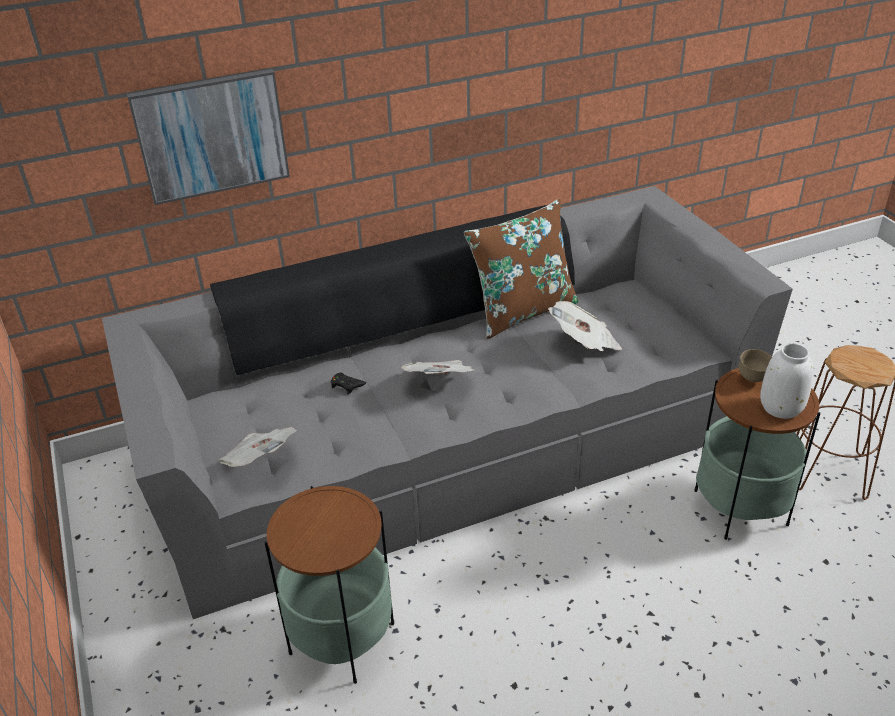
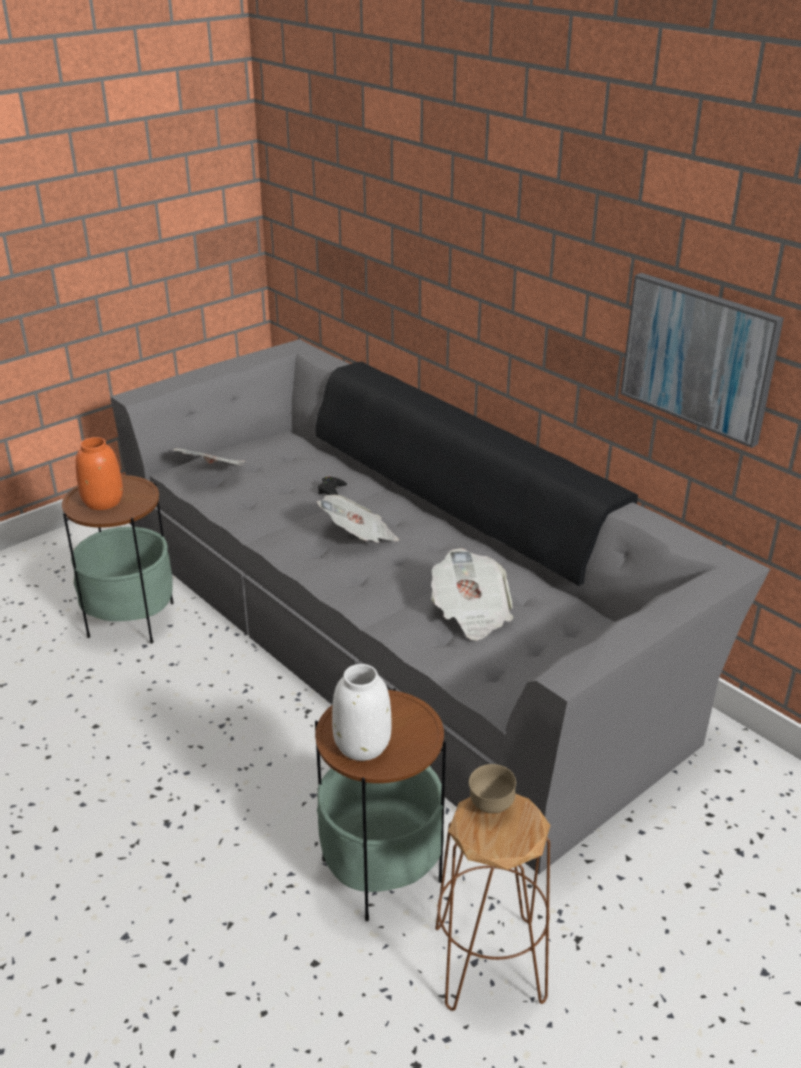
camera: 70 degrees right, 5 degrees down
picture [127,69,290,205] -> picture moved to [620,273,784,448]
brown pillow [464,199,579,339] -> none
brown bowl [738,349,772,382] -> brown bowl moved to [469,764,516,813]
none -> orange vase [75,437,123,510]

